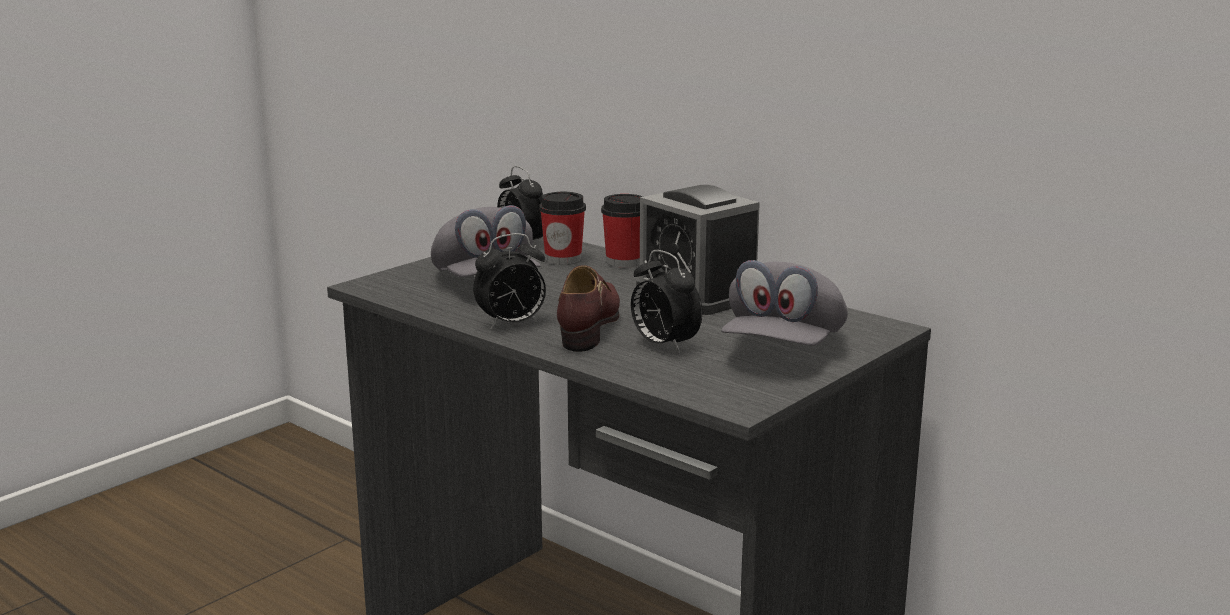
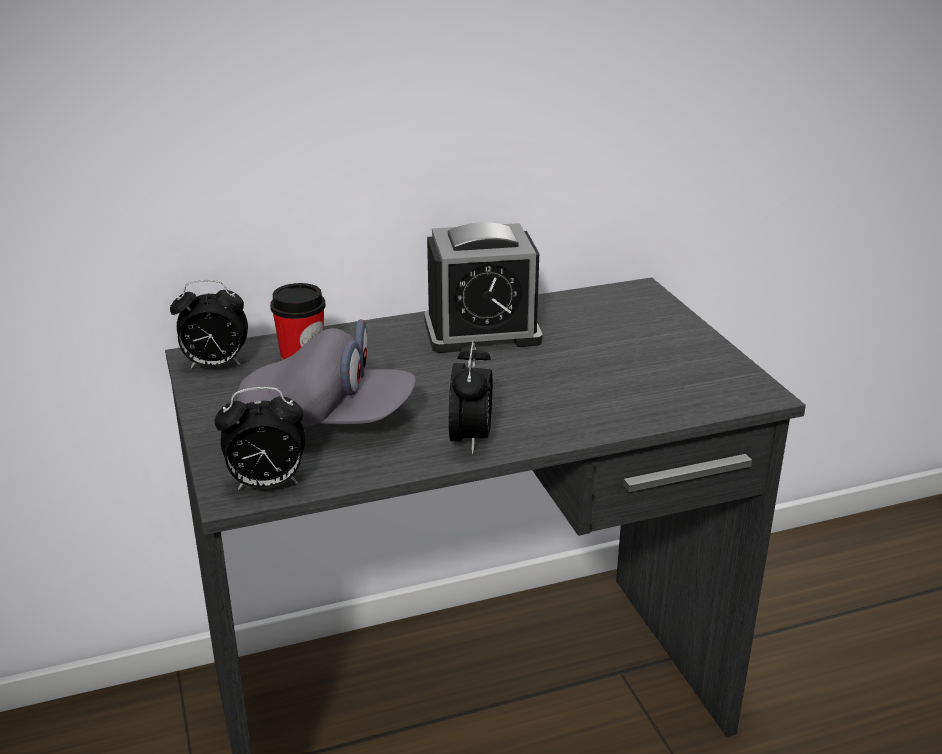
camera: 60 degrees left, 10 degrees up
brown shoe [557,265,620,352] -> none
cup [601,194,643,268] -> none
alarm clock [631,250,702,353] -> alarm clock moved to [215,387,305,490]
grey cap [721,260,848,346] -> none

